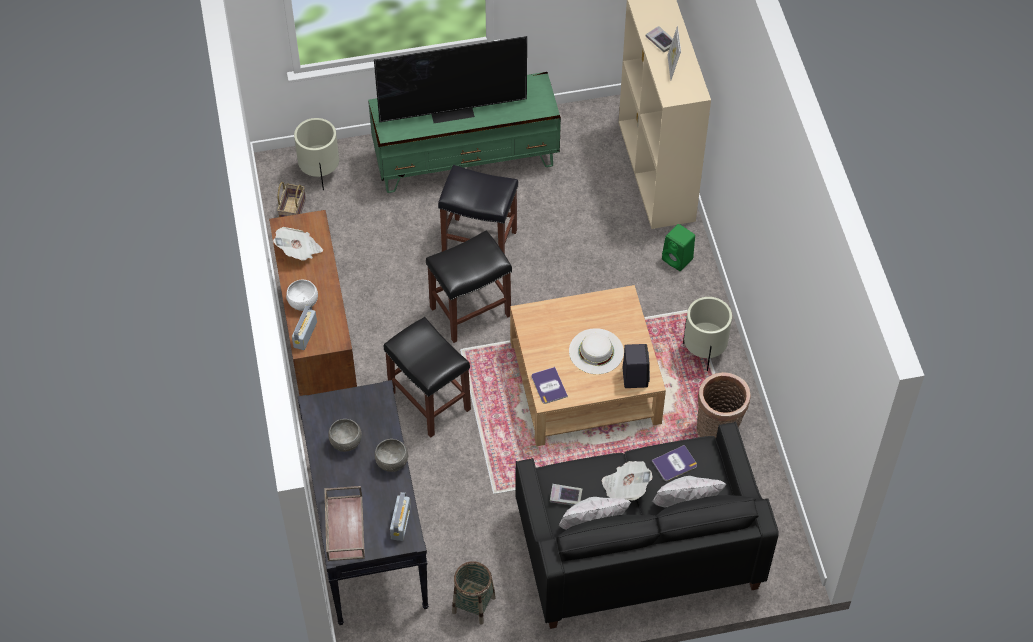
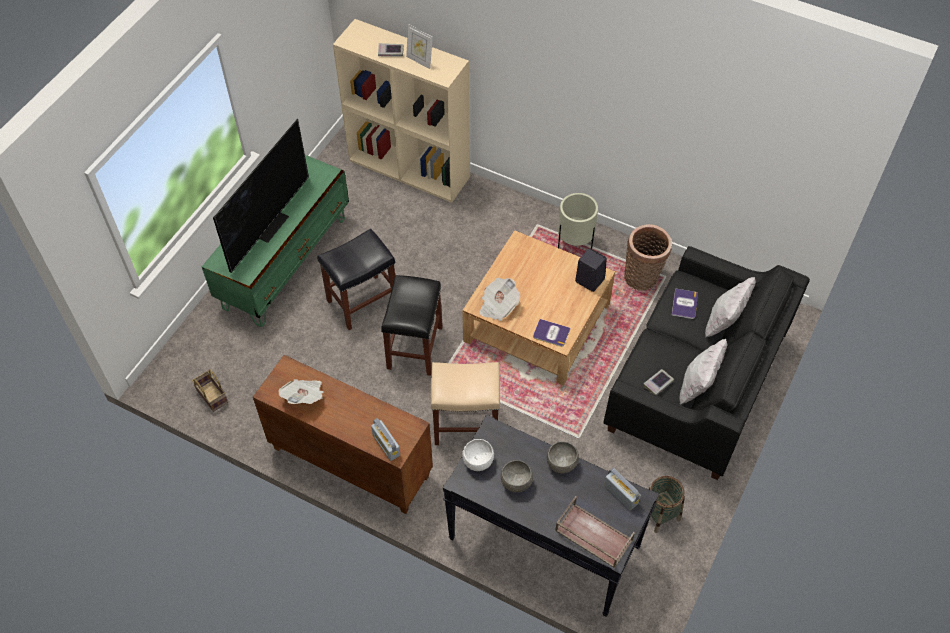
camera: 50 degrees left, 0 degrees up
white bowl [286,280,318,311] -> white bowl moved to [462,439,494,471]
beige planter [294,118,339,190] -> none
black stool [384,317,471,438] -> beige stool [431,362,500,445]
white hat [569,328,624,374] -> none
newspaper [602,461,652,500] -> newspaper moved to [479,278,520,321]
green speaker [662,224,695,271] -> none

